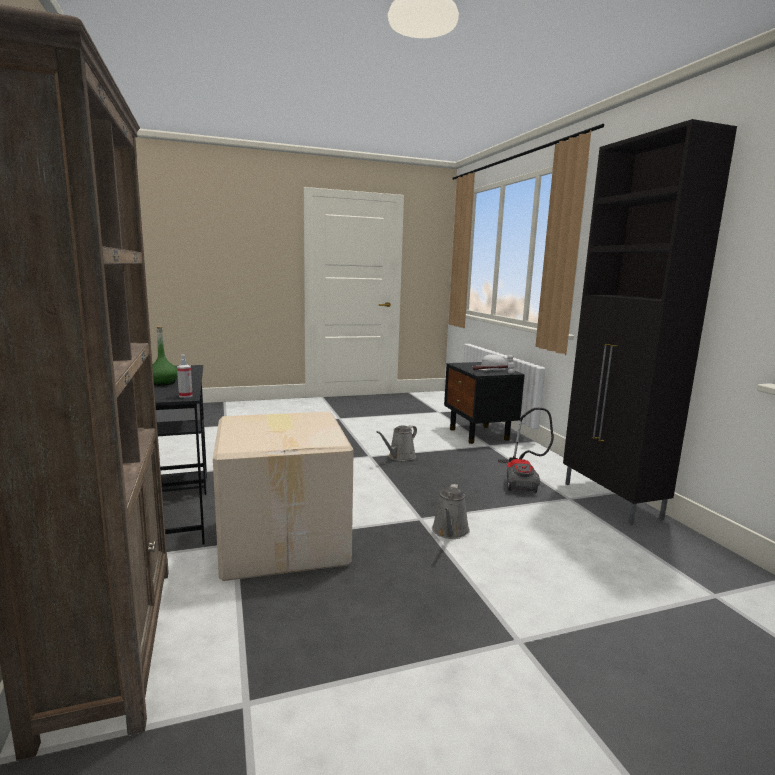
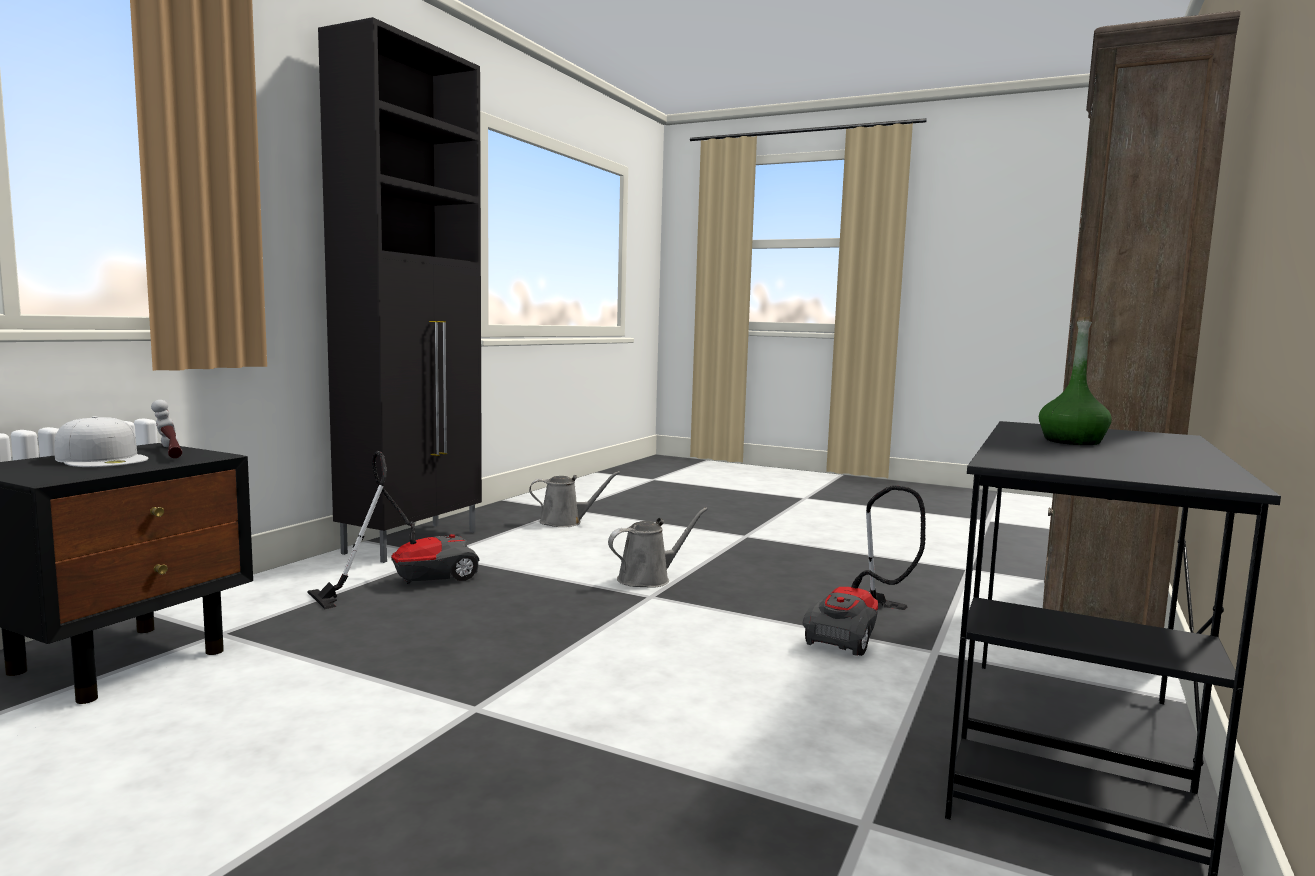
camera: 135 degrees left, 5 degrees down
spray bottle [177,355,193,398] -> none
cardboard box [213,411,354,581] -> vacuum cleaner [803,486,926,656]
grey watering can [376,425,417,461] -> grey watering can moved to [529,471,620,527]

